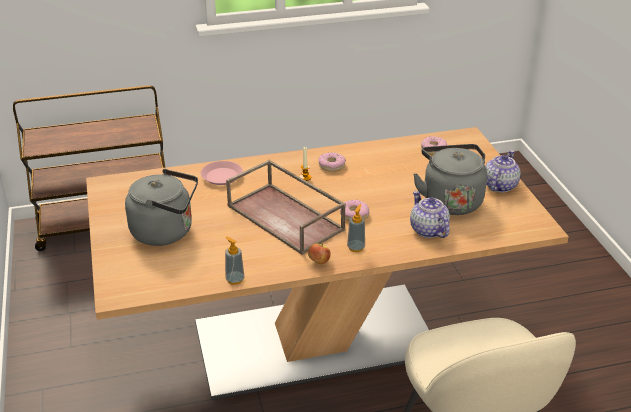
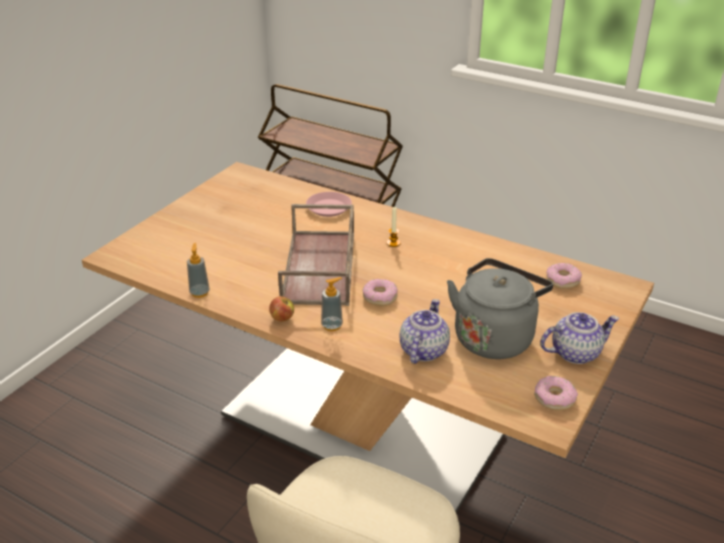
camera: 45 degrees right, 0 degrees up
grey kettle [125,169,198,246] -> none
donut [318,152,346,172] -> donut moved to [534,376,578,411]

